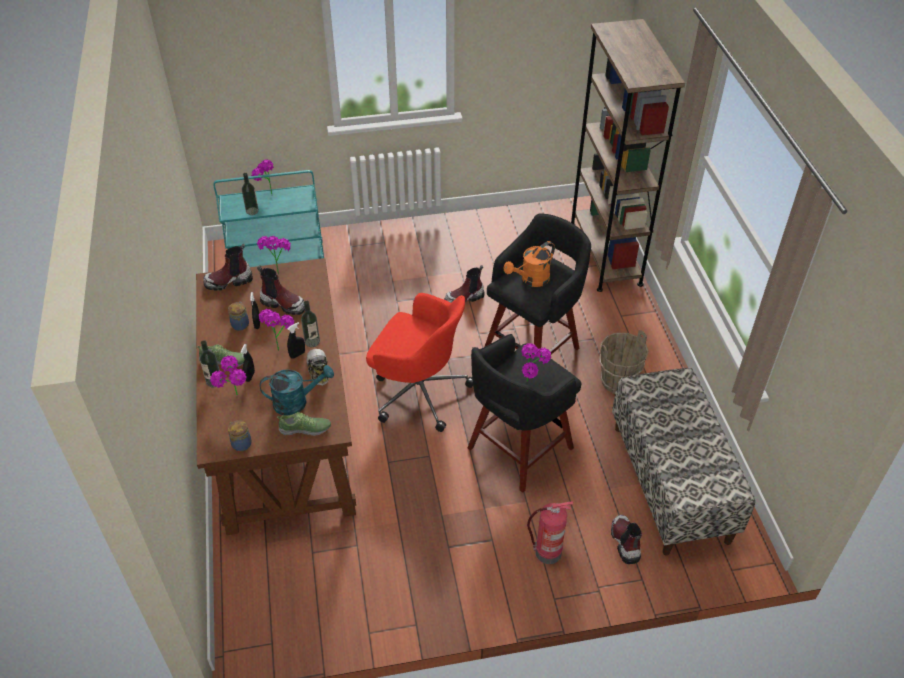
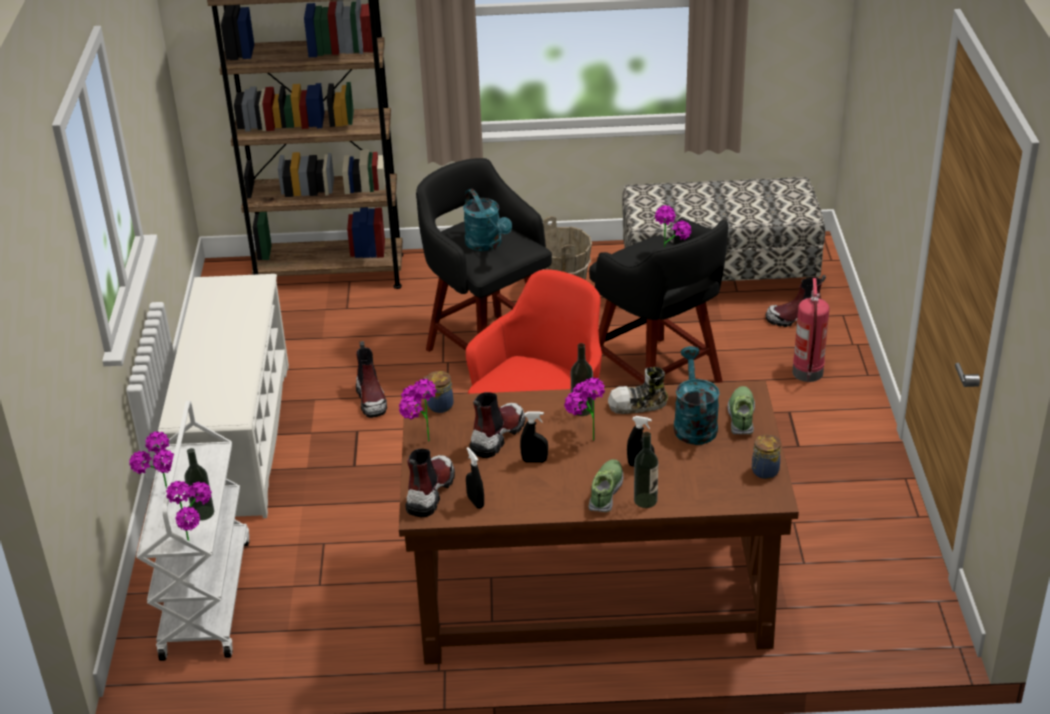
camera: 80 degrees left, 10 degrees down
boot [203,244,253,291] -> boot turned 150 degrees counterclockwise [405,449,455,517]
potted plant [210,355,247,395] -> potted plant moved to [166,481,212,541]
turquoise cart [214,170,324,267] -> white cart [136,401,250,661]
jar [228,302,249,331] -> jar moved to [424,371,454,413]
black spray bottle [287,322,305,359] -> black spray bottle moved to [466,447,484,509]
orange watering can [503,241,555,287] -> turquoise watering can [463,189,512,251]
none -> white shoe rack [158,274,289,518]

